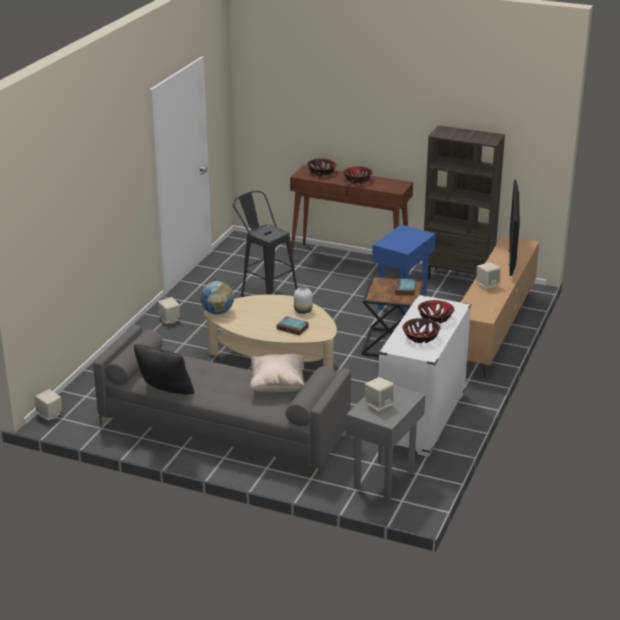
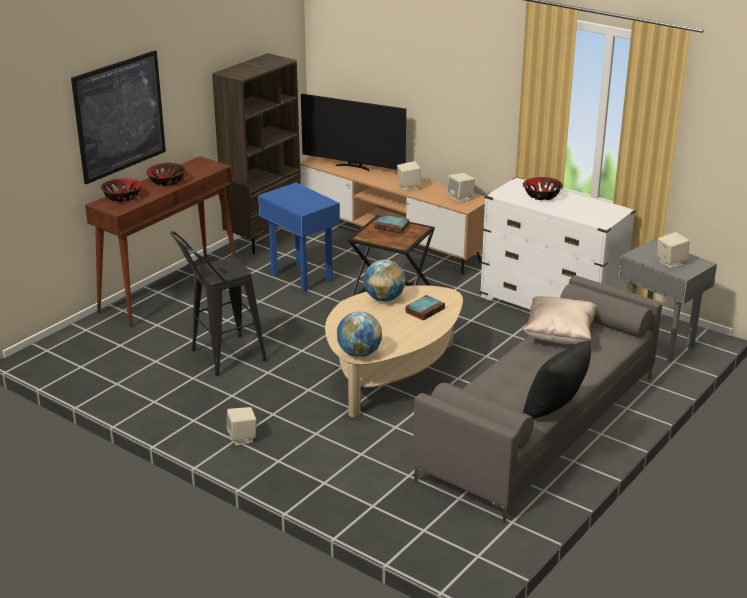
camera: 75 degrees left, 0 degrees up
beige speaker [35,389,62,421] -> beige speaker moved to [447,173,475,203]
white vase [294,286,313,314] -> globe [364,260,405,301]
bowl [403,318,440,343] -> none
none -> picture [71,50,166,184]

